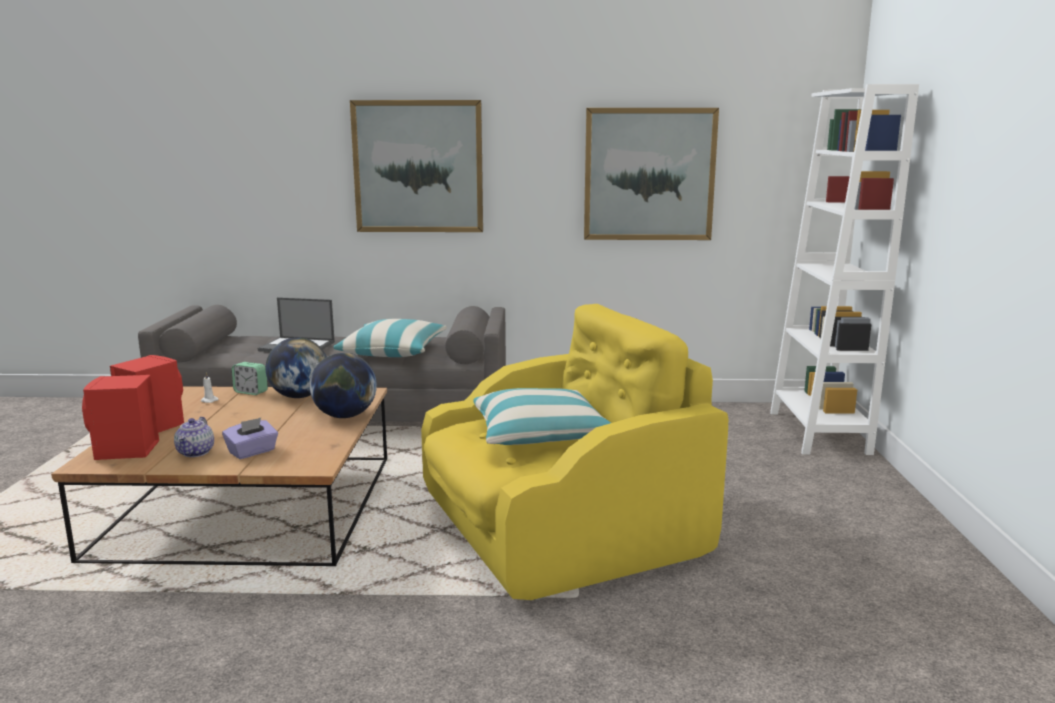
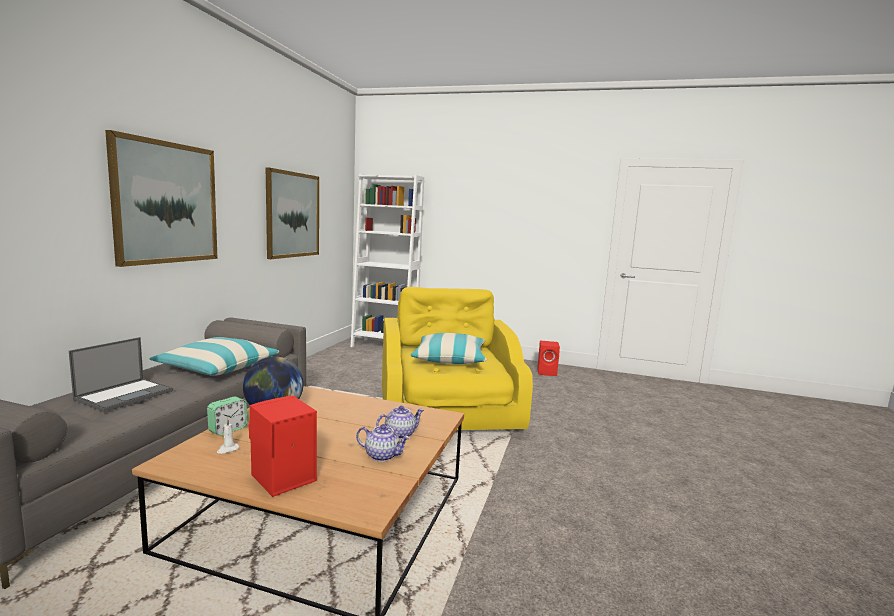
camera: 75 degrees left, 5 degrees down
red speaker [82,375,159,460] -> red speaker moved to [537,341,560,376]
purple tissue box [222,418,278,459] -> teapot [376,406,424,439]
globe [310,353,377,418] -> none

